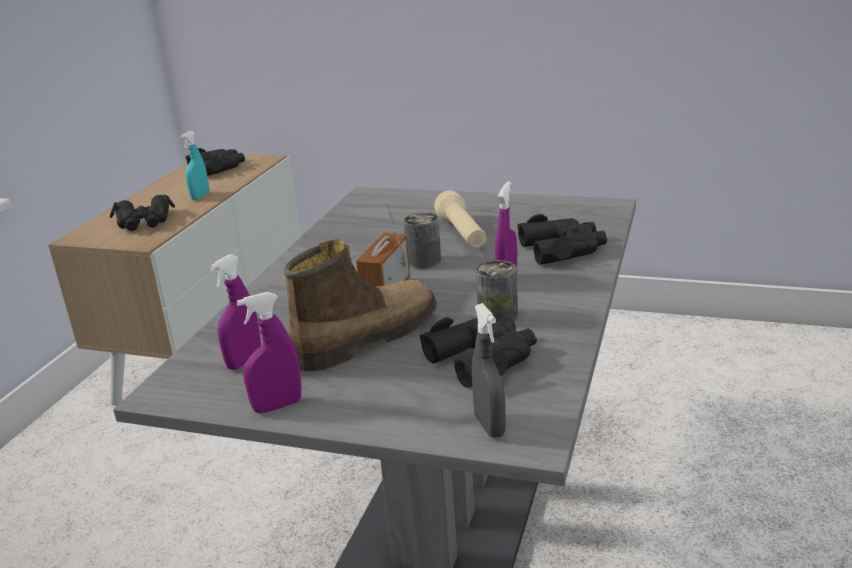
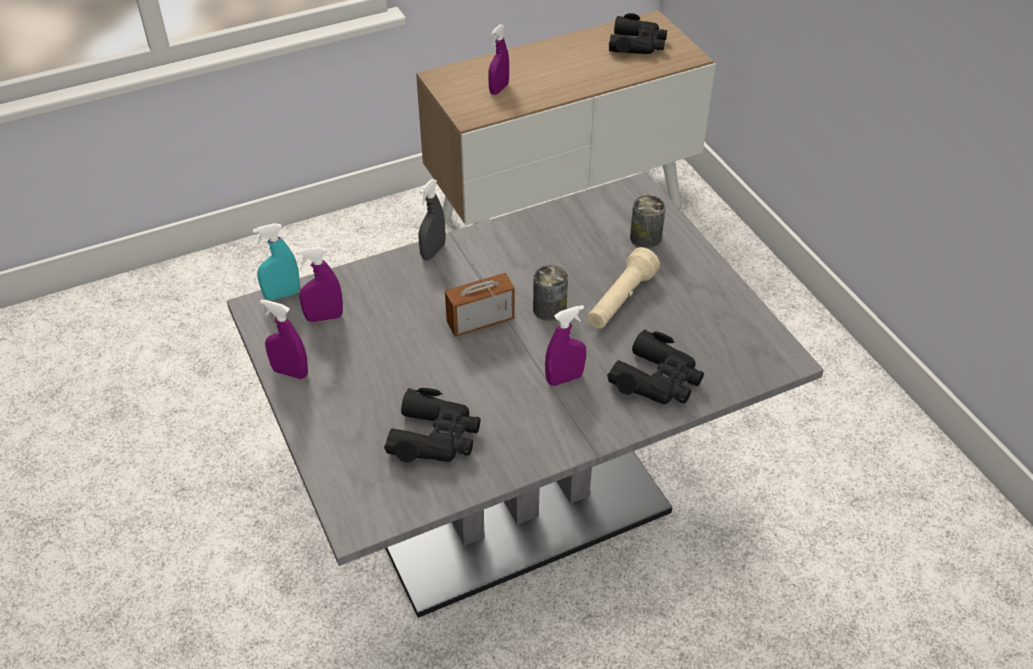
camera: 45 degrees right, 20 degrees up
black binoculars [110,195,175,231] -> purple spray bottle [488,24,509,95]
turquoise spray bottle [180,131,209,200] -> turquoise spray bottle moved to [253,223,300,300]
boot [284,239,437,372] -> none
grey spray bottle [472,303,506,438] -> grey spray bottle moved to [418,179,446,260]
can [476,260,518,322] -> can moved to [630,195,666,249]

